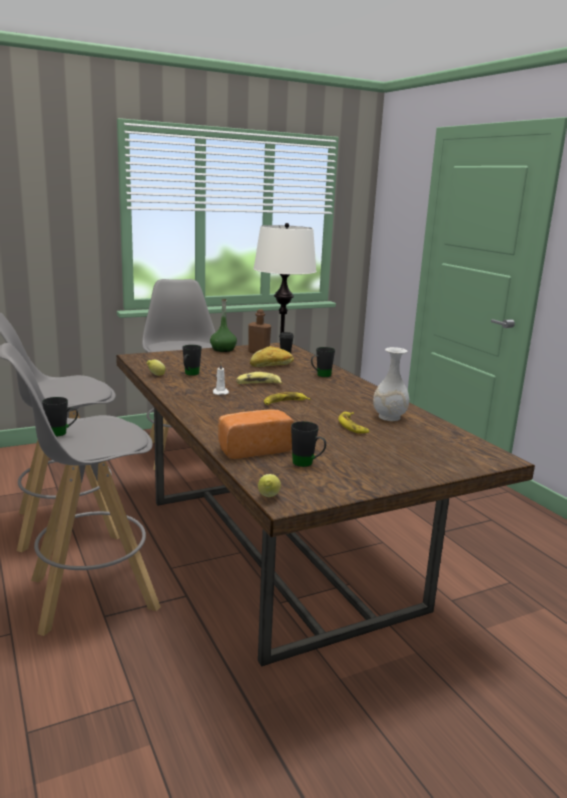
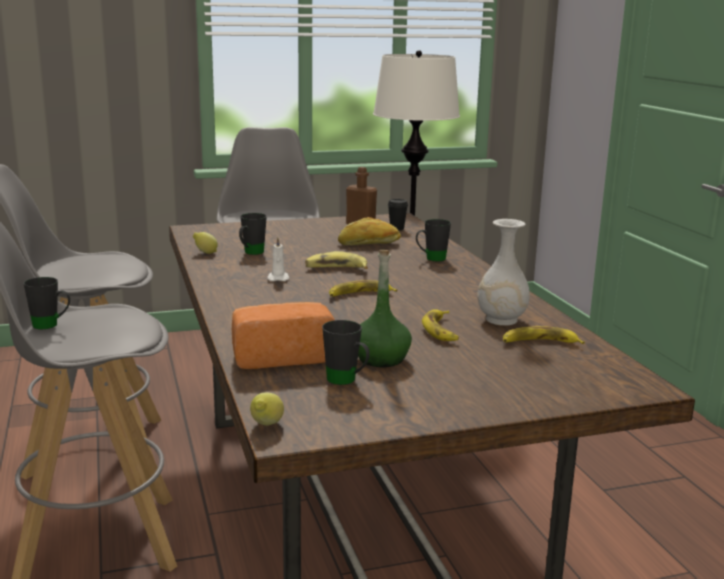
camera: 10 degrees right, 0 degrees up
green bottle [210,299,237,352] -> green bottle moved to [358,250,412,367]
none -> banana [503,326,585,344]

